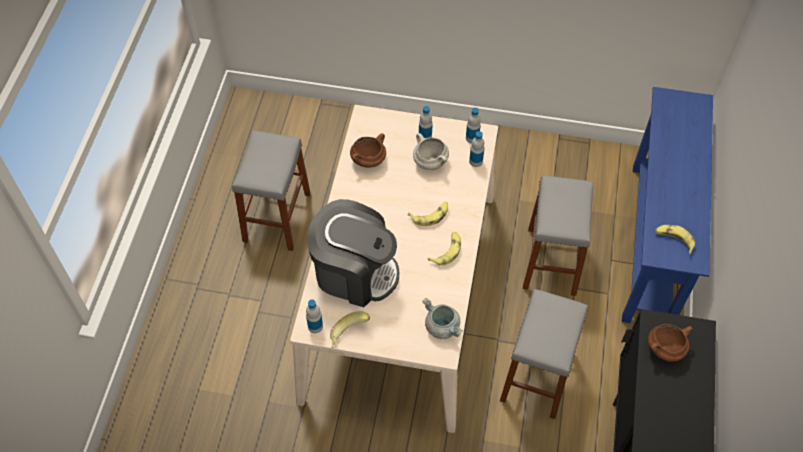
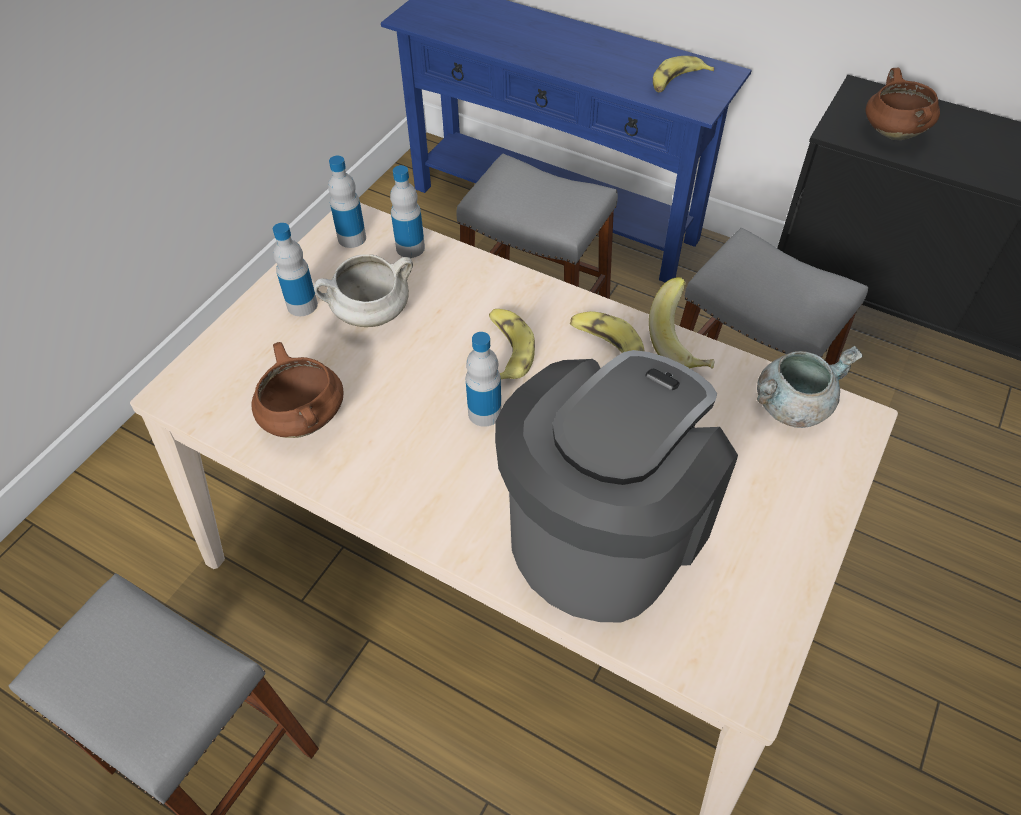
camera: 70 degrees left, 5 degrees down
bottle [306,299,323,333] -> bottle moved to [465,332,502,427]
banana [330,311,370,348] -> banana moved to [649,277,715,369]

